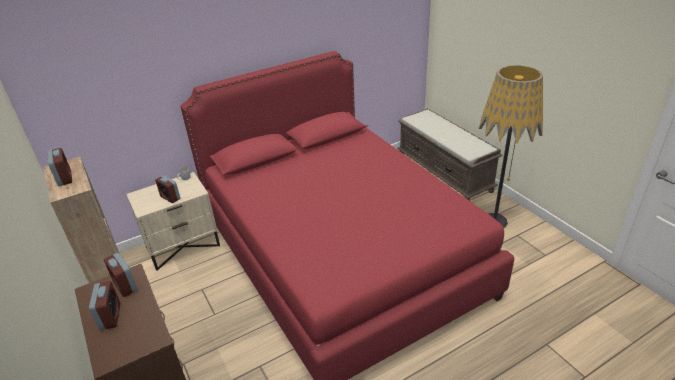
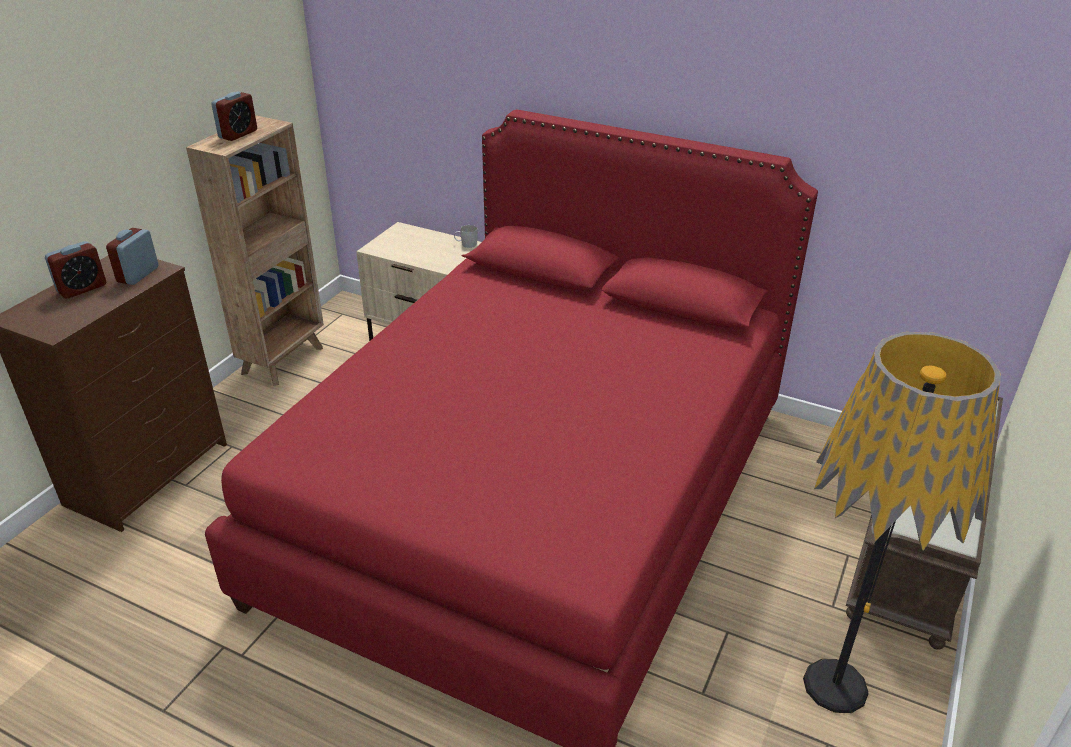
camera: 55 degrees right, 0 degrees up
alarm clock [155,175,180,203] -> none

